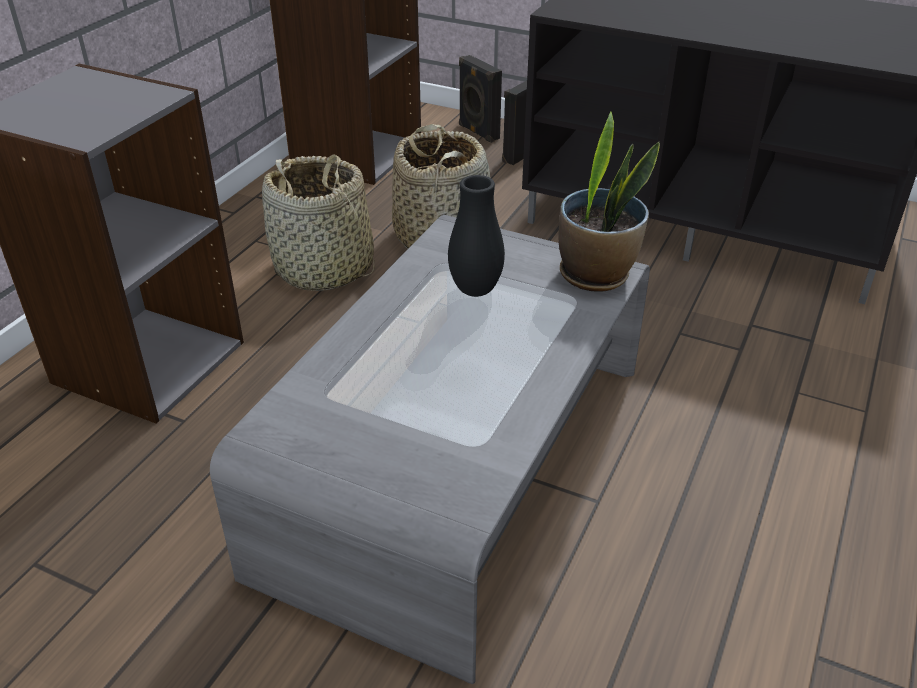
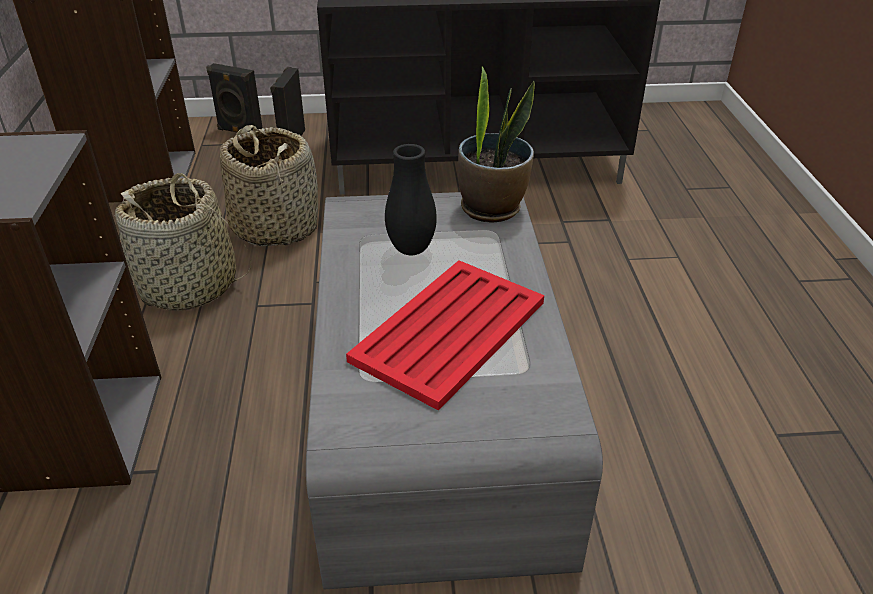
camera: 30 degrees left, 0 degrees up
none -> red tray [346,260,544,411]

